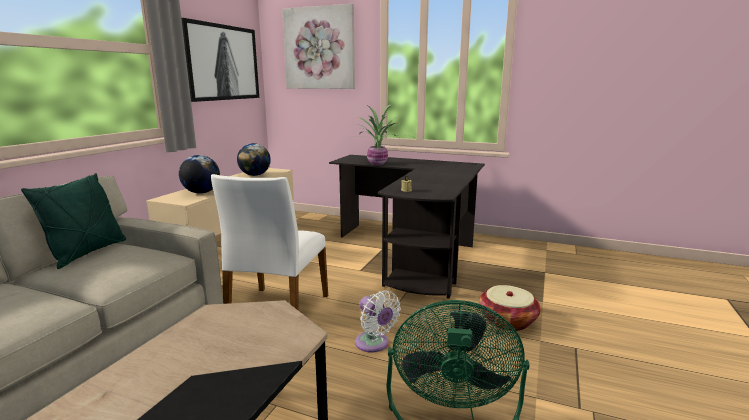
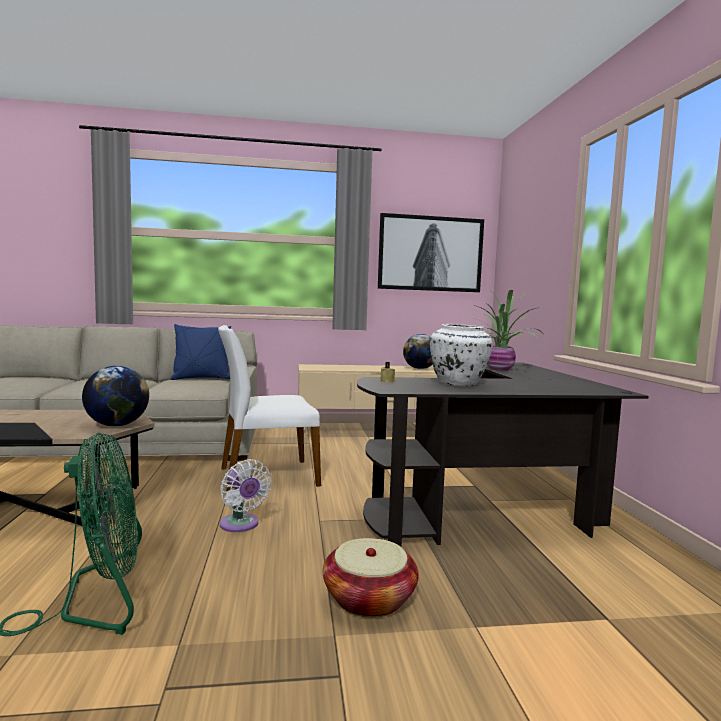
camera: 60 degrees right, 10 degrees down
green pillow [21,173,126,269] -> blue pillow [171,324,231,380]
globe [179,155,220,194] -> globe moved to [82,366,149,426]
picture [282,4,355,89] -> none
white fan [355,291,401,353] -> white fan turned 60 degrees counterclockwise [220,459,272,532]
none -> white vase [430,324,492,386]

